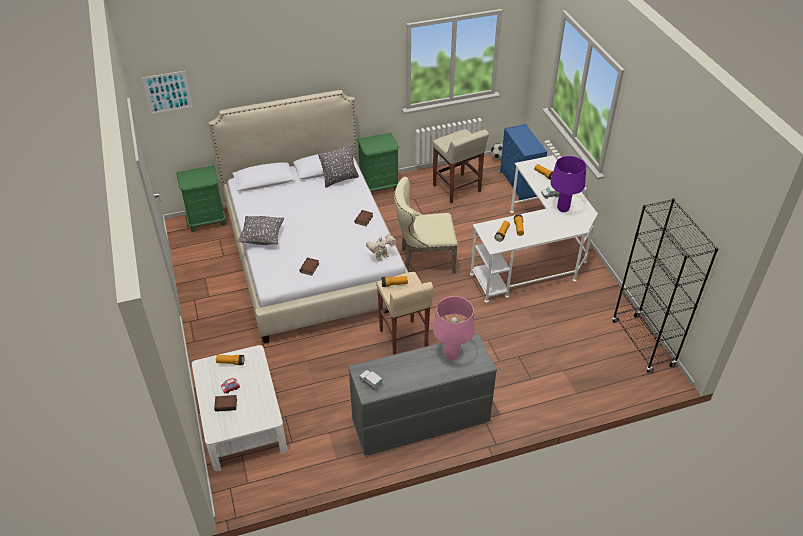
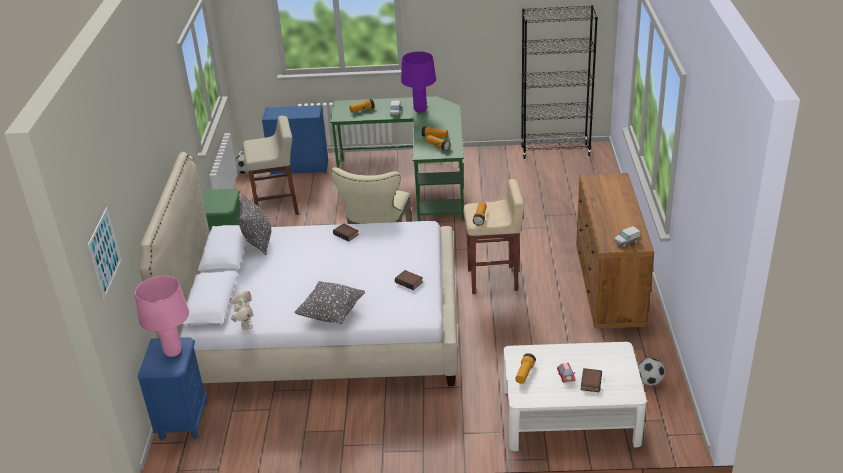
camera: 70 degrees left, 10 degrees down
green nightstand [176,166,226,232] -> blue nightstand [138,337,207,440]
grey dresser [348,334,497,456] -> brown dresser [576,173,654,329]
toy robot [366,234,397,261] -> toy robot moved to [229,291,254,330]
pink table lamp [433,296,475,360] -> pink table lamp moved to [135,276,189,357]
white desk [470,155,598,303] -> green desk [330,96,465,221]
none -> football [638,358,665,386]

